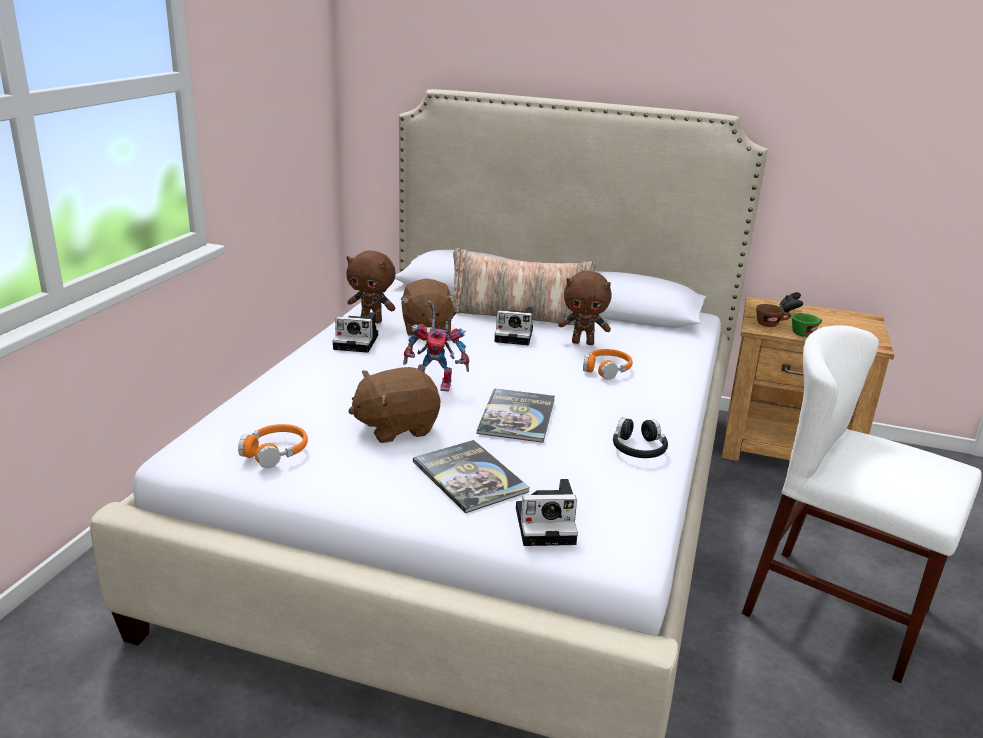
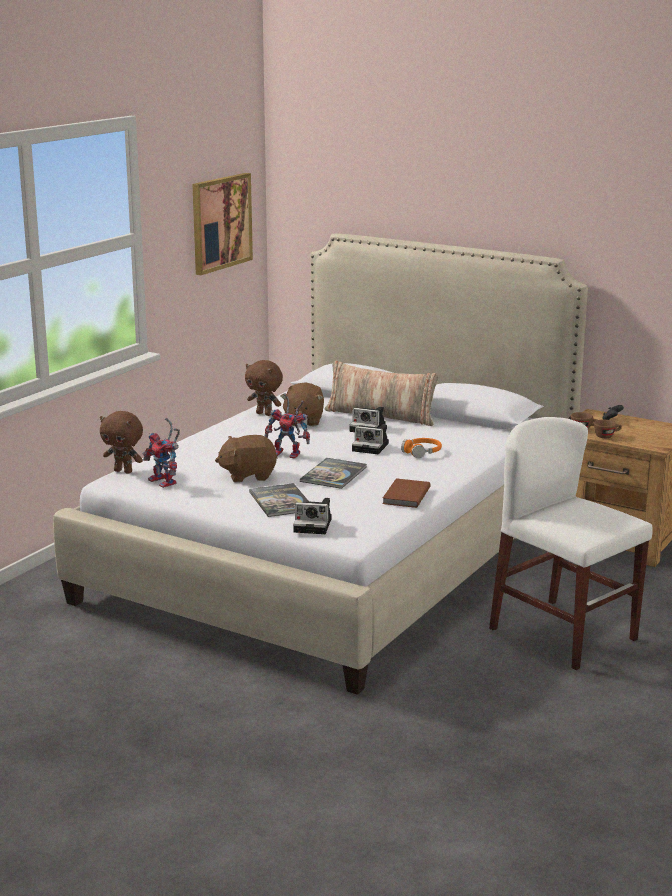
camera: 15 degrees right, 5 degrees down
orange headphones [238,424,308,468] -> toy robot [143,418,180,488]
camera [333,312,378,353] -> camera moved to [352,425,389,454]
brown plush toy [558,271,612,345] -> brown plush toy moved to [100,411,143,474]
black headphones [613,418,668,458] -> brown book [383,478,431,508]
green cup [792,313,822,337] -> brown cup [594,420,622,438]
none -> picture [192,173,253,275]

